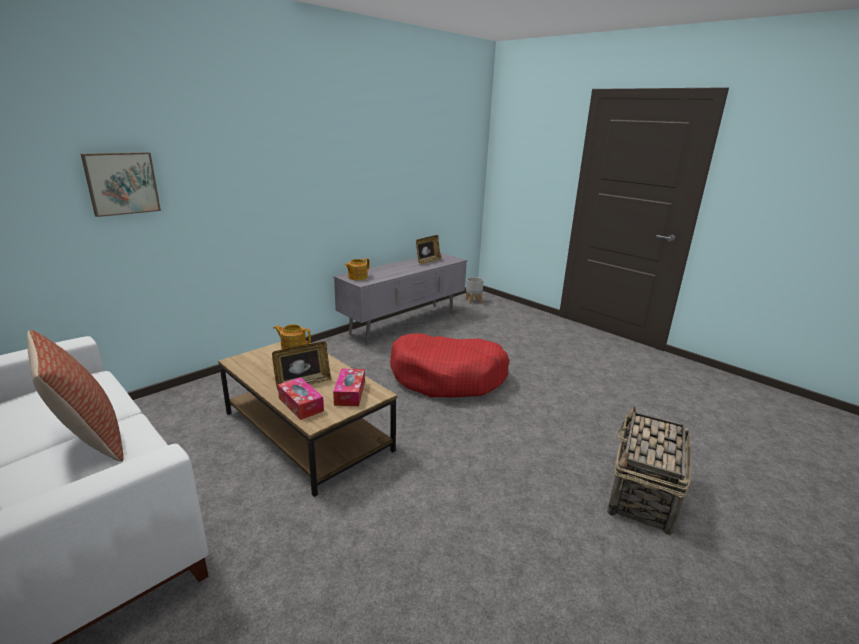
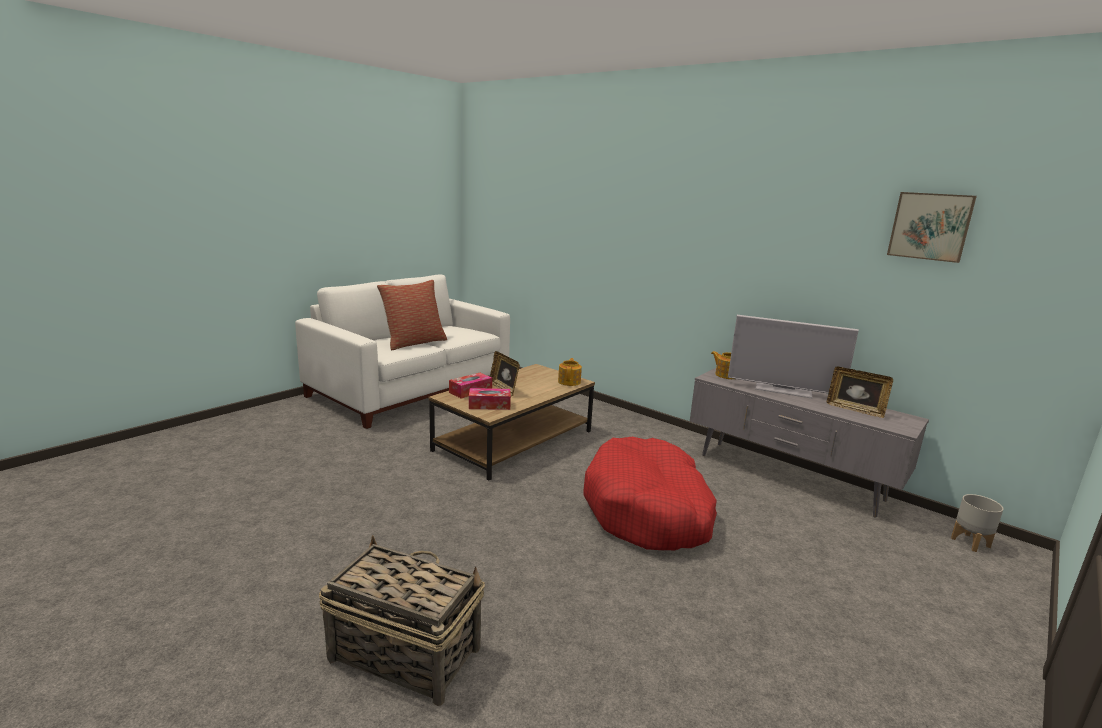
camera: 85 degrees right, 5 degrees down
picture [81,152,161,217] -> picture moved to [887,192,977,263]
none -> television [728,315,859,398]

